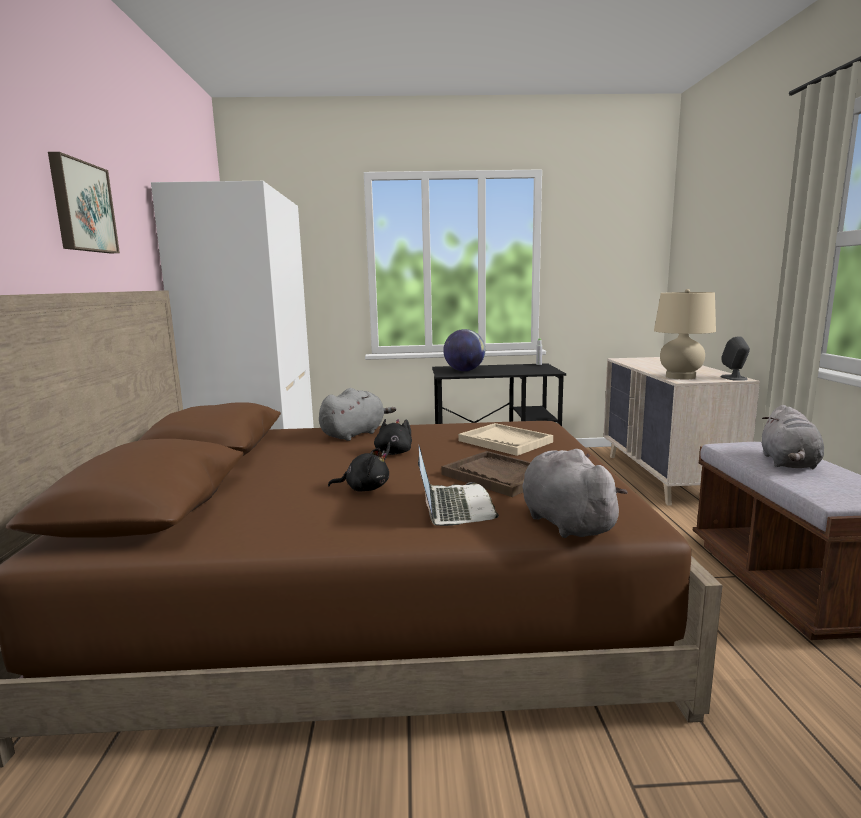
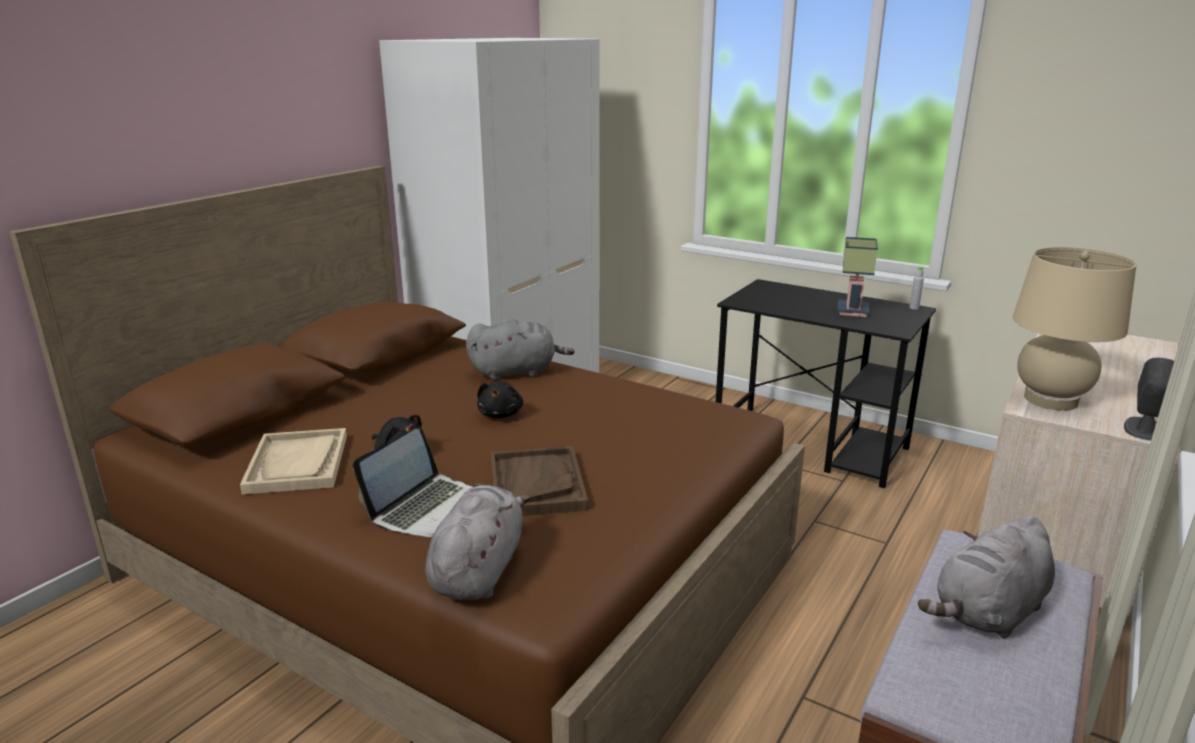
camera: 35 degrees right, 10 degrees up
picture [48,152,120,253] -> none
black plush toy [374,419,412,460] -> black plush toy turned 135 degrees clockwise [477,381,523,418]
globe [443,329,485,371] -> none
beige tray [458,423,553,456] -> beige tray moved to [240,428,347,495]
none -> table lamp [838,237,878,317]

